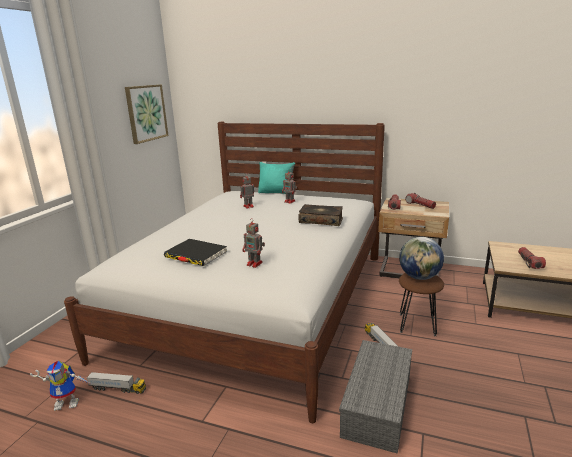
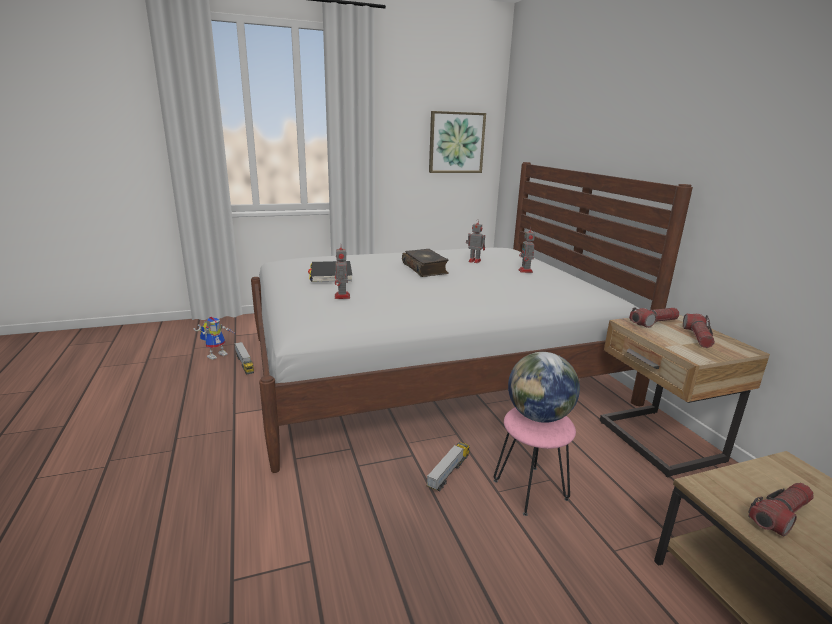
camera: 50 degrees right, 0 degrees up
toy robot [30,360,91,411] -> toy robot turned 90 degrees counterclockwise [193,317,236,360]
turquoise pillow [258,162,295,194] -> none
book [298,204,343,226] -> book moved to [402,249,449,277]
grey storage box [339,340,412,454] -> none
brown stool [399,273,444,336] -> pink stool [494,408,576,516]

